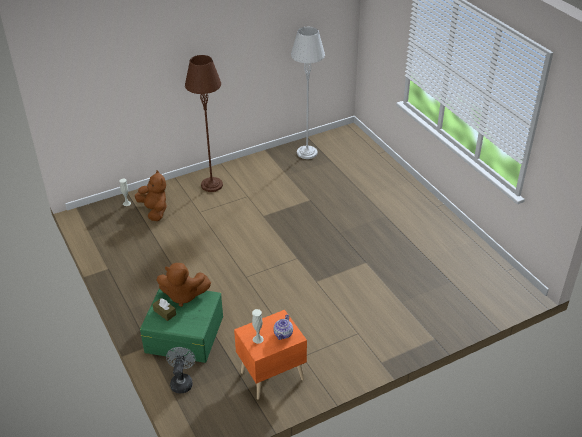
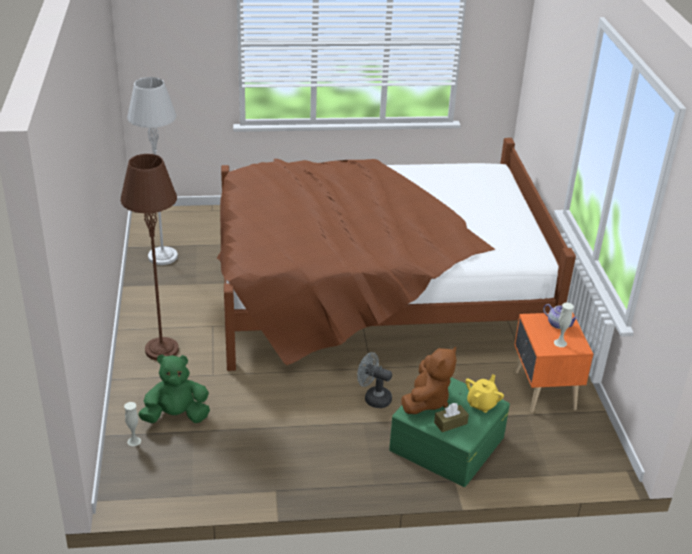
camera: 70 degrees left, 5 degrees down
brown plush toy [135,171,167,221] -> green plush toy [138,355,210,423]
grey fan [166,347,195,393] -> grey fan moved to [357,352,392,408]
none -> brown bed [217,138,576,371]
none -> yellow teapot [466,375,504,413]

